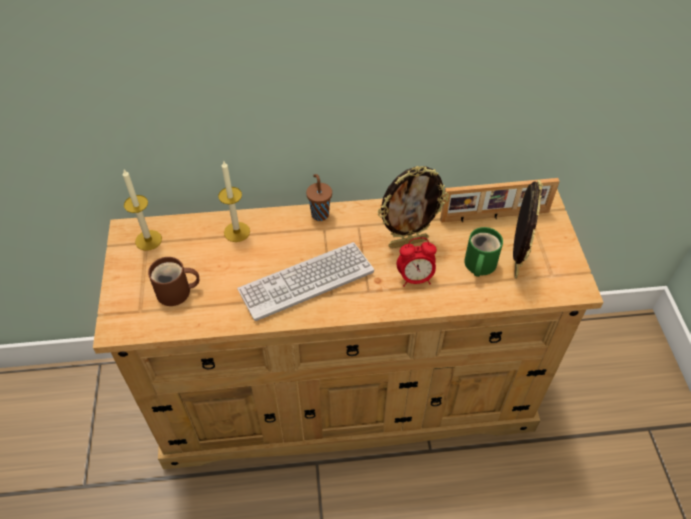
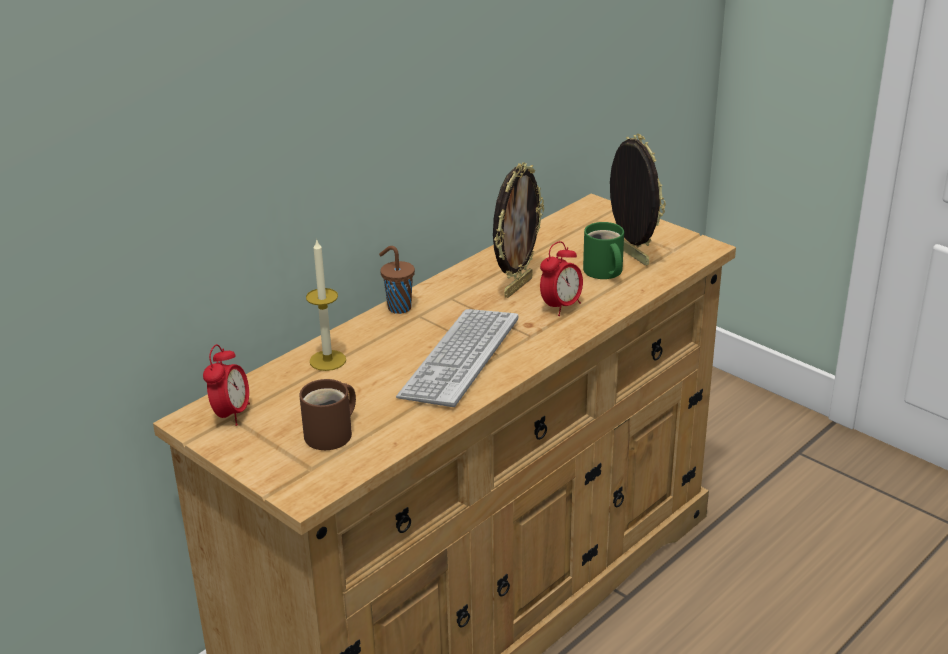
camera: 40 degrees left, 20 degrees down
candle [123,170,162,251] -> alarm clock [203,344,250,426]
picture frame [440,178,560,223] -> none

